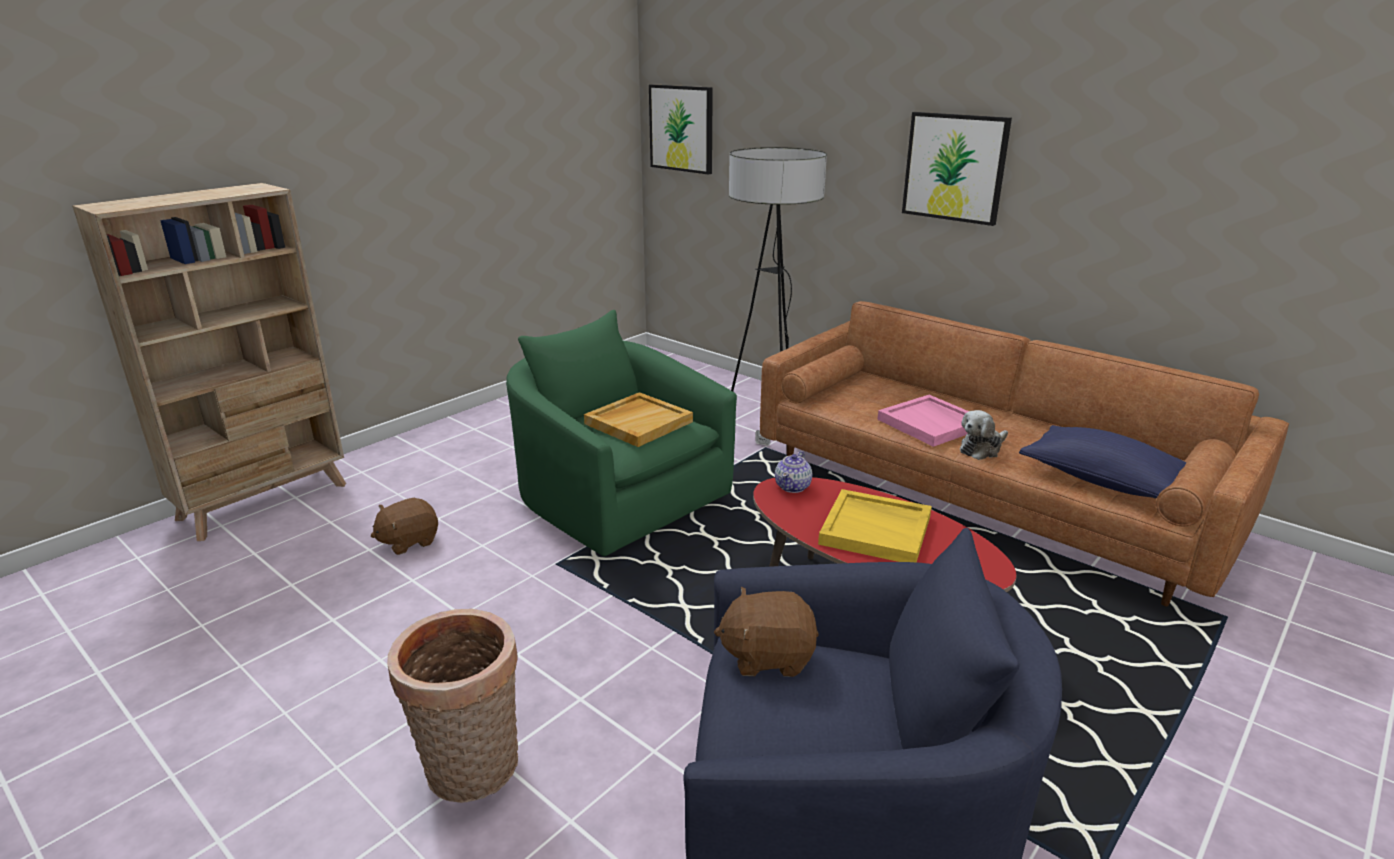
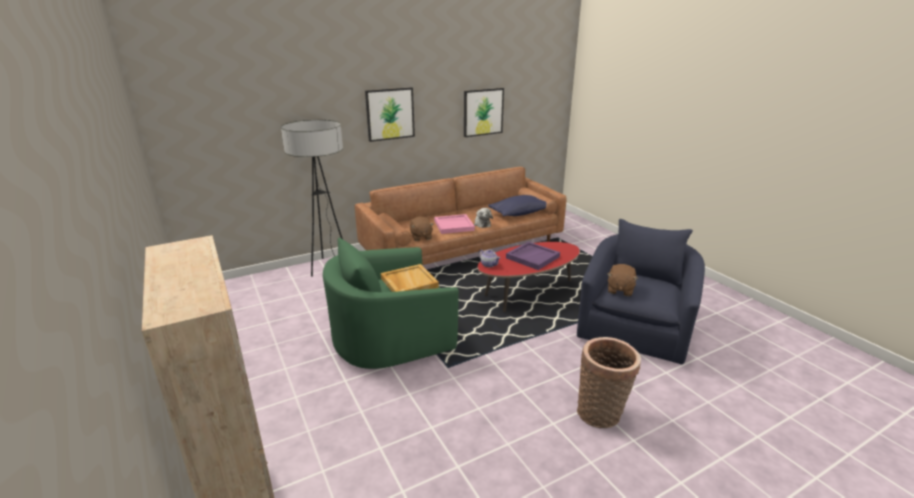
camera: 70 degrees left, 0 degrees up
brown plush toy [371,498,438,555] -> brown plush toy moved to [410,217,434,241]
picture [649,84,713,175] -> picture moved to [464,88,504,137]
yellow tray [818,489,932,562] -> purple tray [506,242,560,270]

